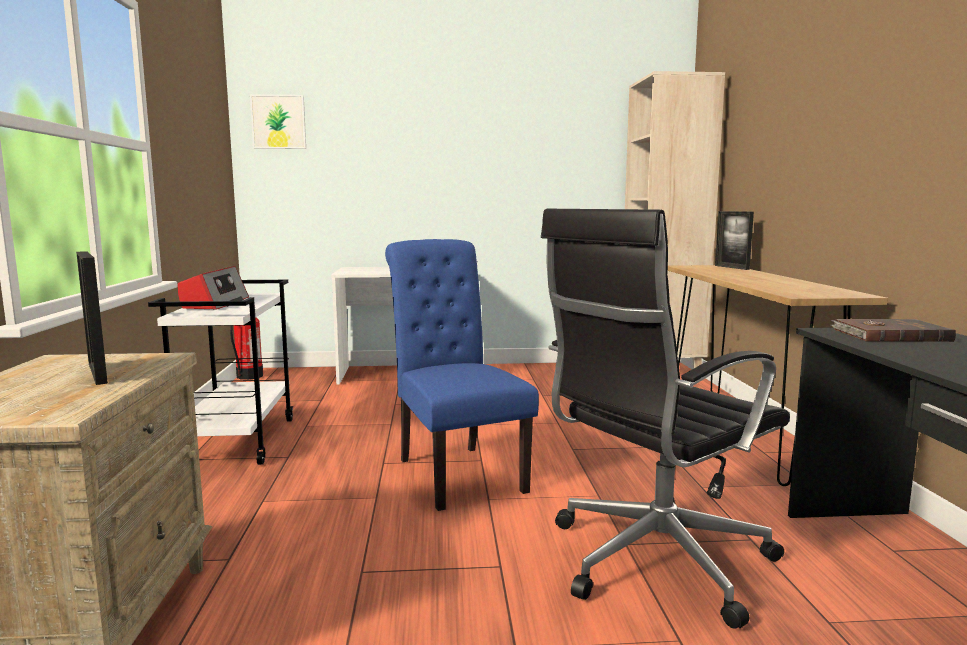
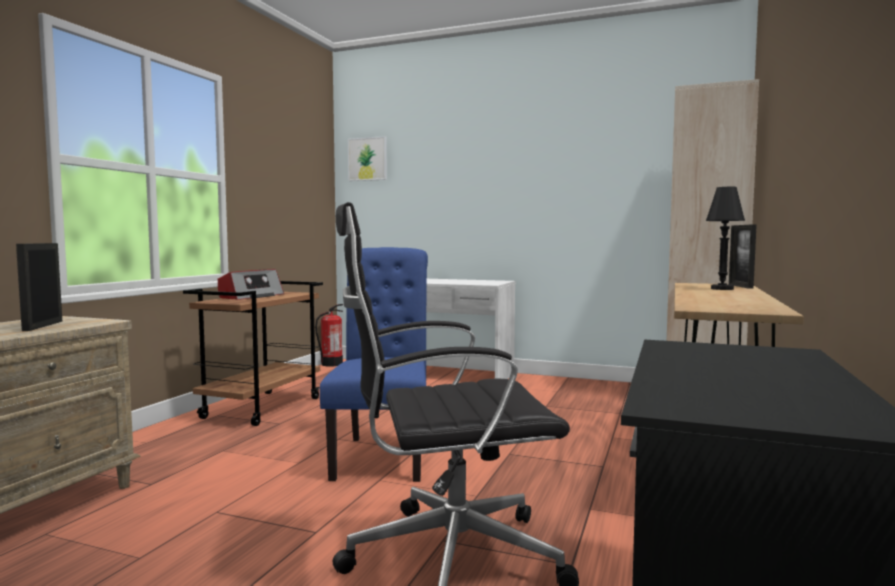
camera: 25 degrees right, 5 degrees down
white cart [148,280,293,465] -> brown cart [183,281,323,426]
brown book [831,319,956,342] -> none
none -> black table lamp [706,187,745,290]

